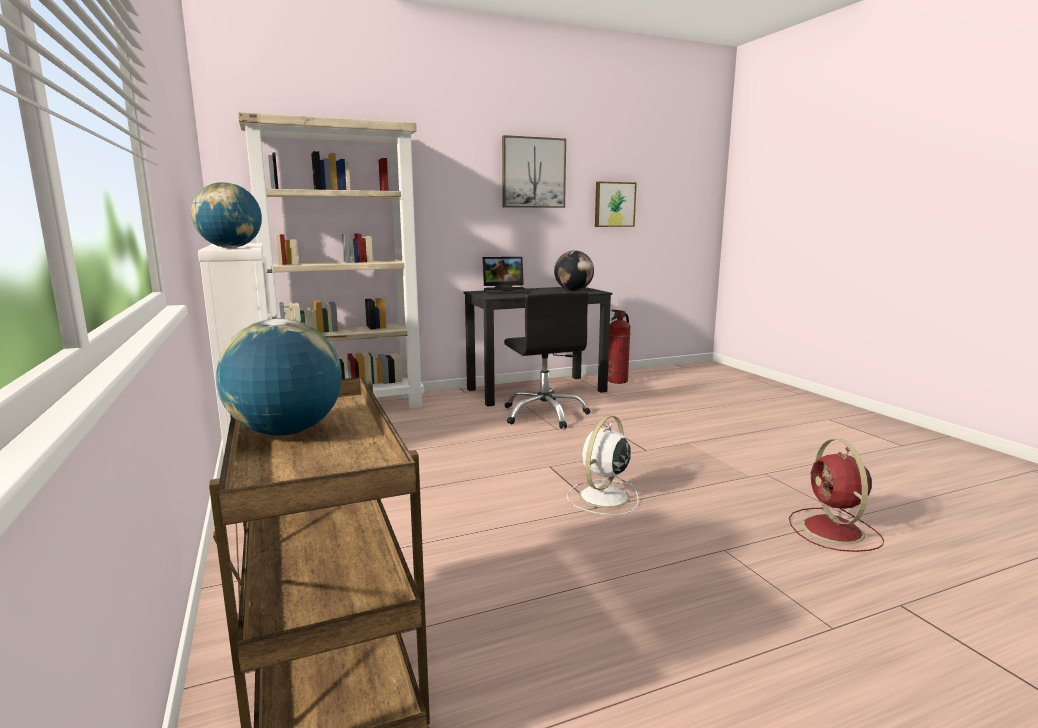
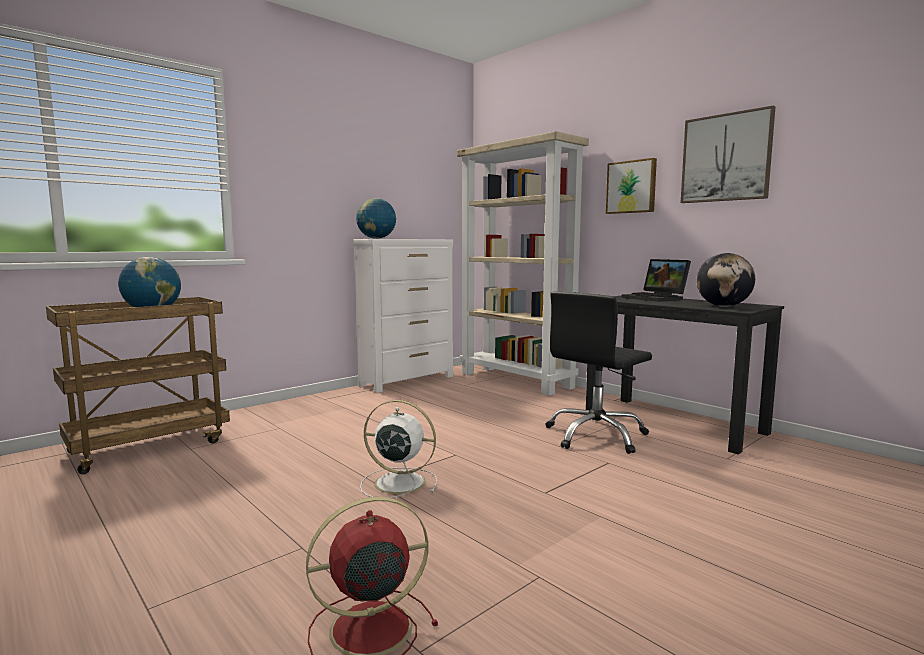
camera: 70 degrees right, 5 degrees down
picture [595,182,637,227] -> picture moved to [606,158,657,214]
fire extinguisher [608,310,630,384] -> none

